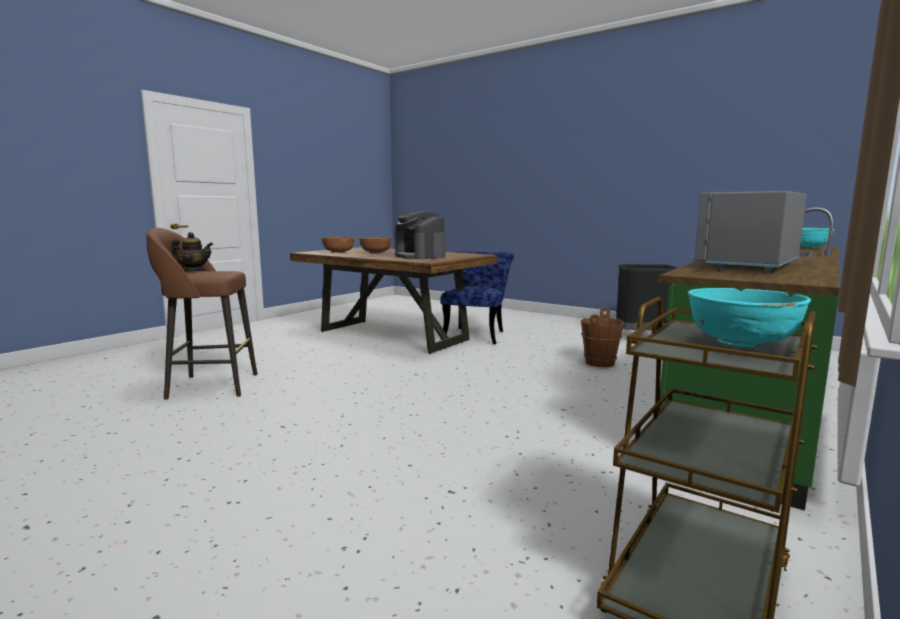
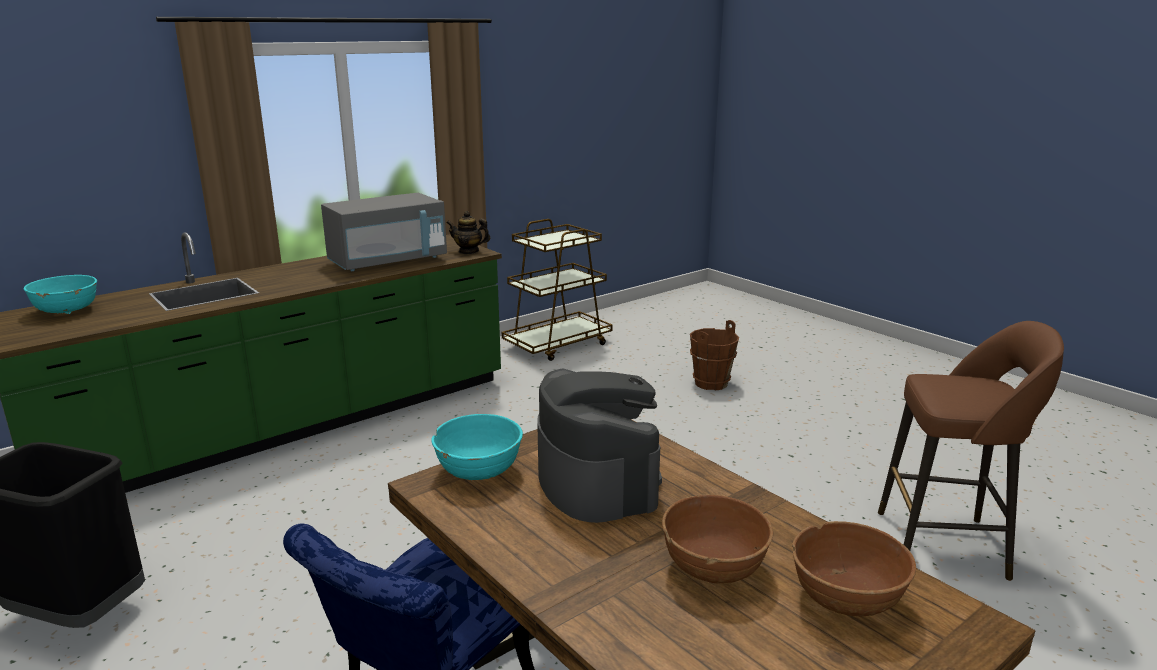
camera: 165 degrees left, 10 degrees up
teapot [171,232,213,271] -> teapot moved to [447,211,490,254]
brown bucket [581,308,624,367] -> brown bucket moved to [690,320,739,391]
turquoise bowl [688,288,811,348] -> turquoise bowl moved to [431,414,523,480]

